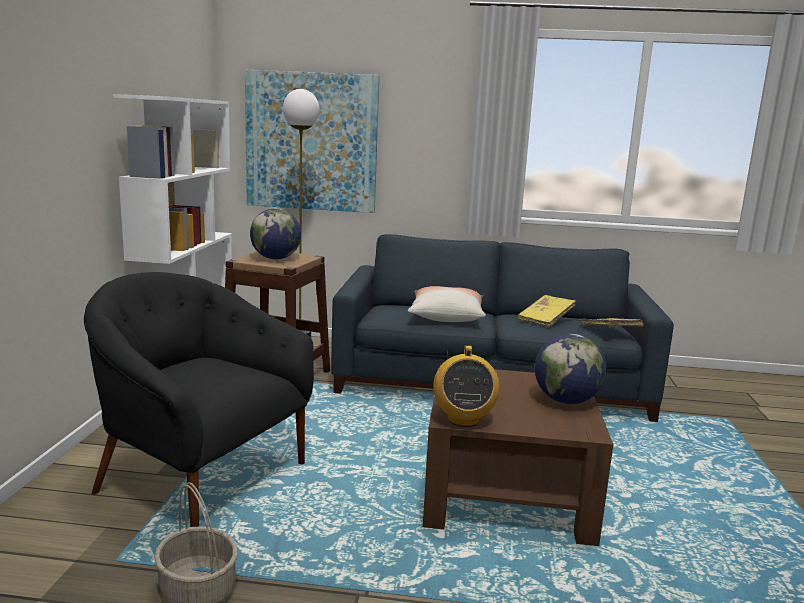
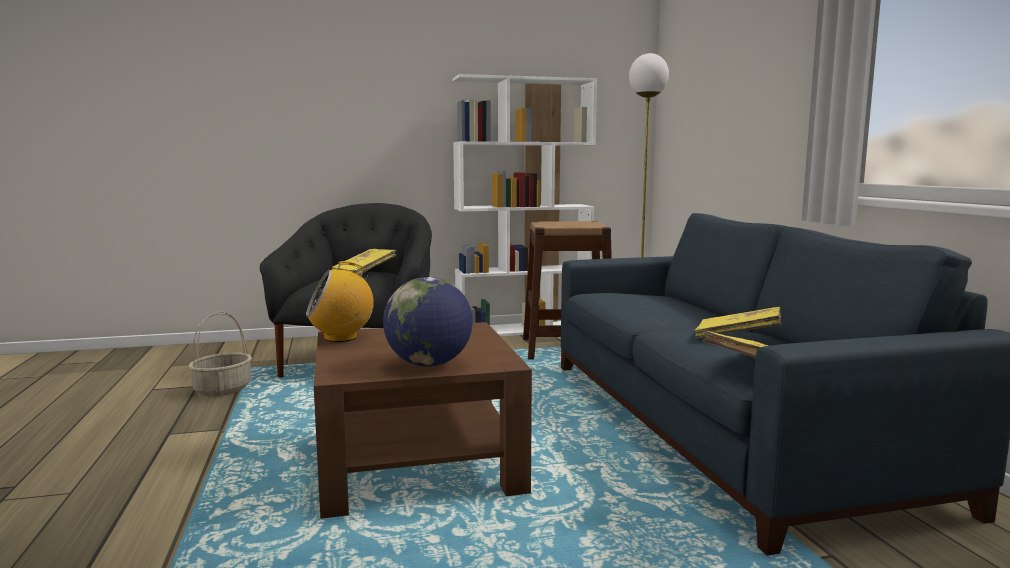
camera: 70 degrees right, 5 degrees down
picture [245,70,379,213] -> none
globe [250,208,301,260] -> none
pillow [408,286,486,322] -> none
none -> yellow book [332,249,397,275]

